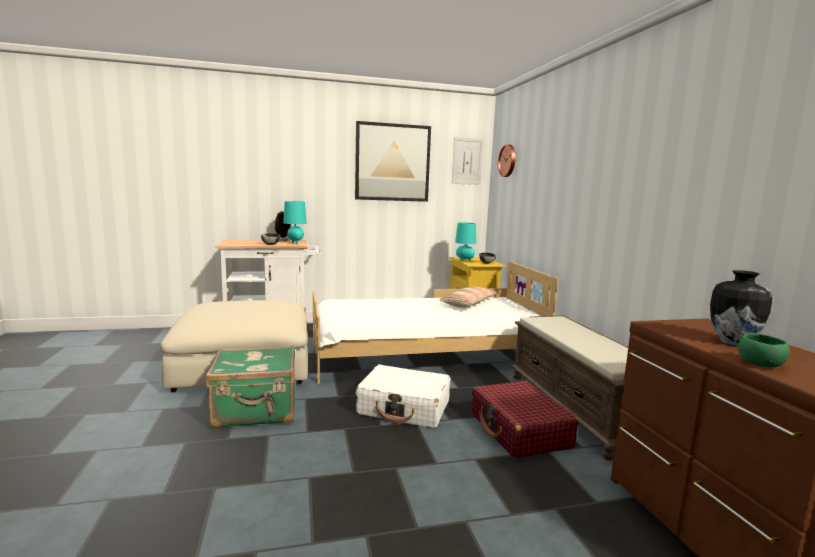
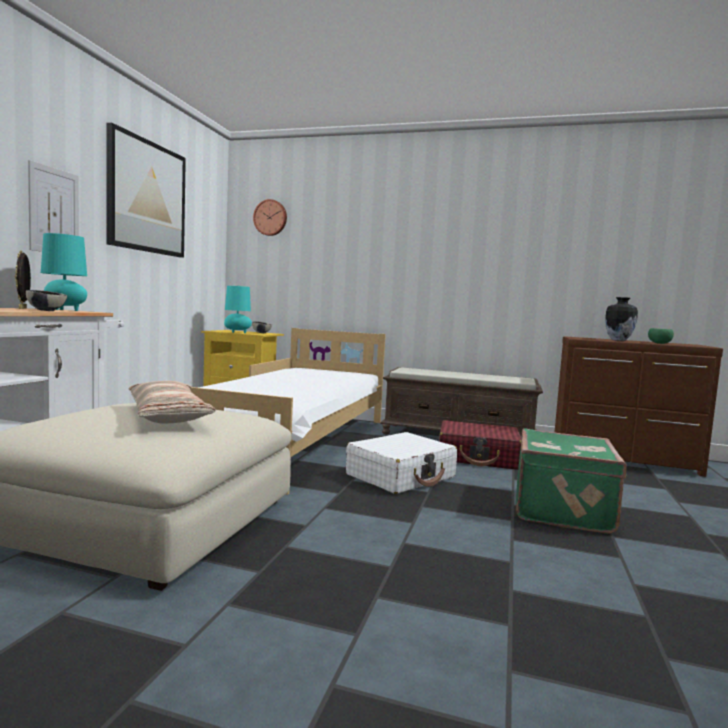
camera: 60 degrees left, 5 degrees down
green suitcase [206,345,295,428] -> green suitcase moved to [516,429,627,534]
pillow [439,287,497,308] -> pillow moved to [129,381,215,423]
picture [452,137,484,185] -> picture moved to [28,160,79,252]

